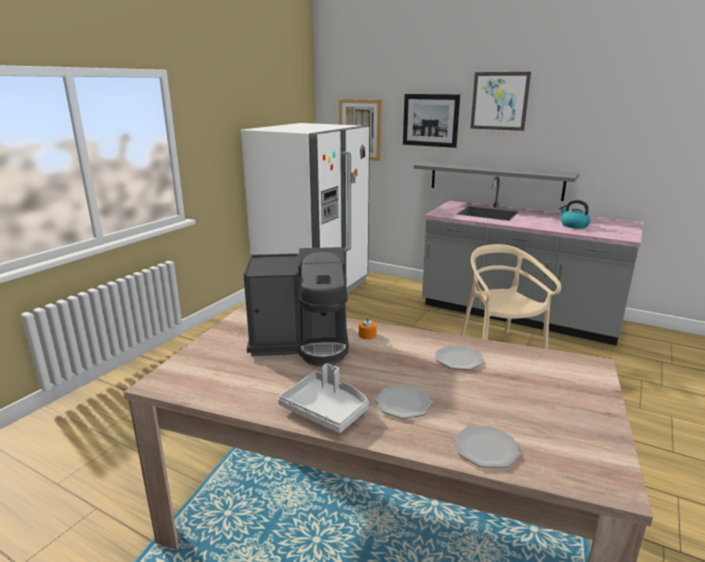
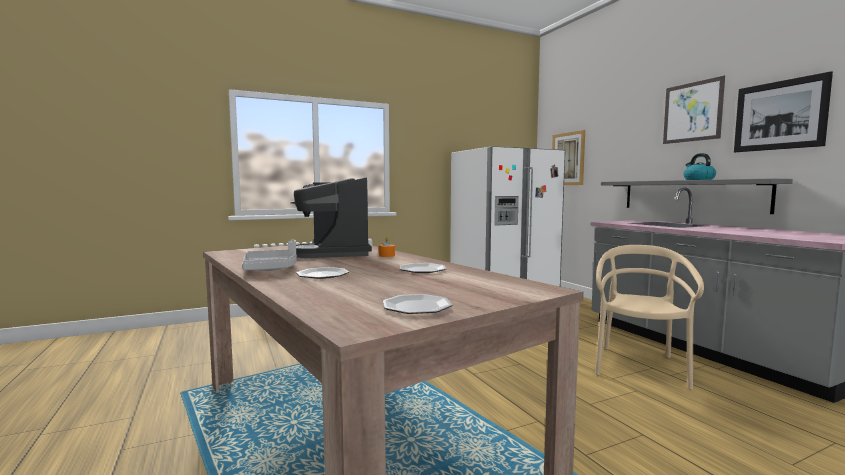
camera: 35 degrees right, 15 degrees down
coffee machine [243,247,349,366] -> coffee machine turned 45 degrees clockwise [290,178,372,258]
picture [403,94,460,148] -> picture moved to [734,71,833,152]
plate [454,426,520,468] -> plate moved to [383,294,452,314]
kettle [559,200,590,229] -> kettle moved to [683,153,716,180]

